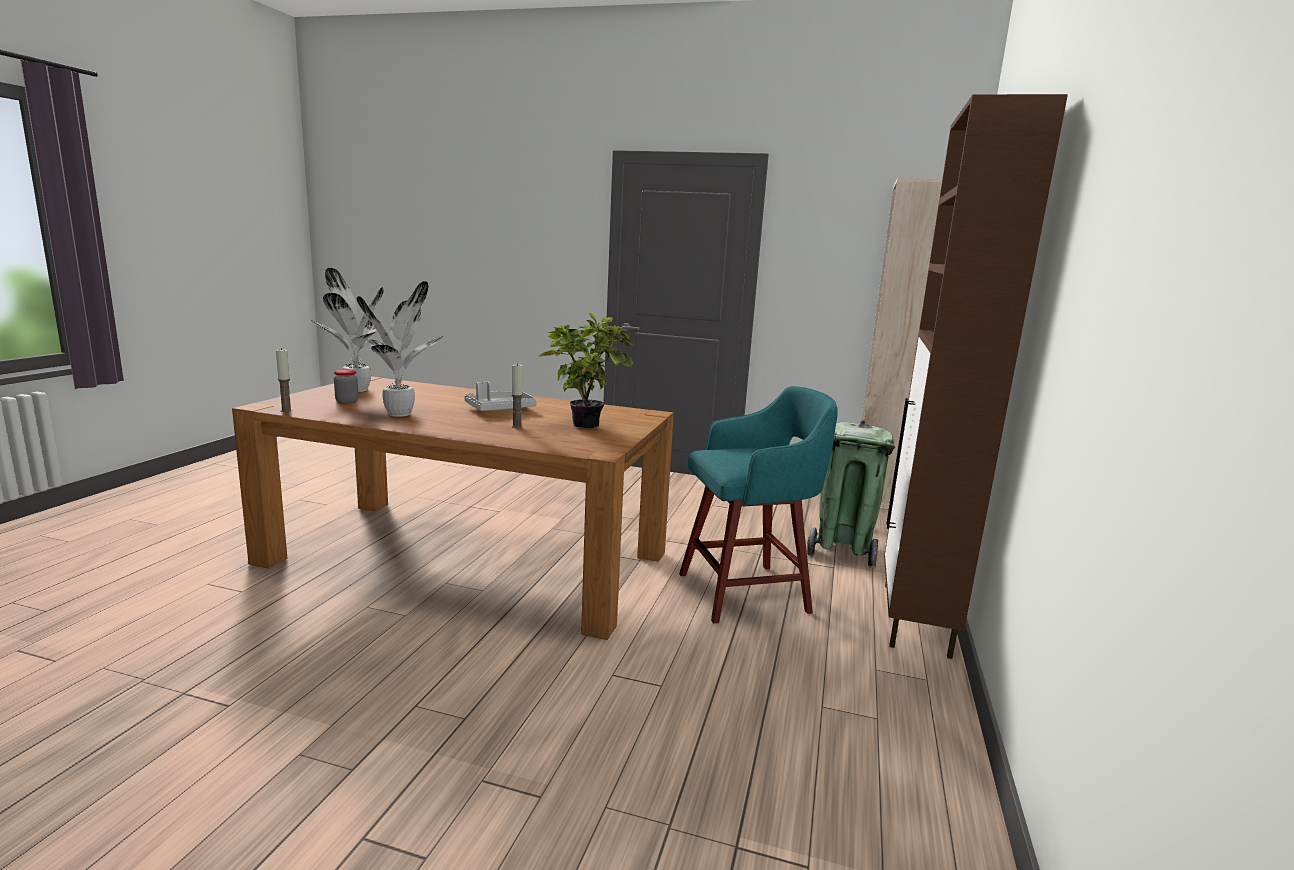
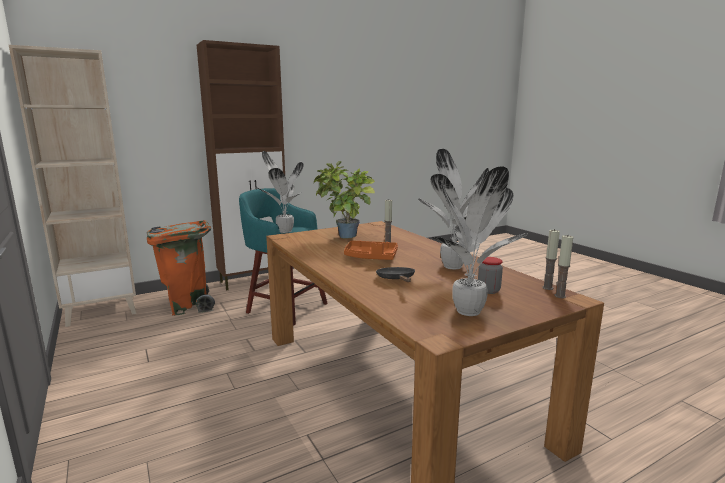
camera: 135 degrees left, 0 degrees up
grey tray [464,382,537,411] -> orange tray [344,240,398,260]
green trash can [807,419,895,568] -> orange trash can [147,220,215,316]
none -> potted plant [256,151,304,233]
none -> black frying pan [376,267,415,282]
none -> candle [554,235,573,298]

